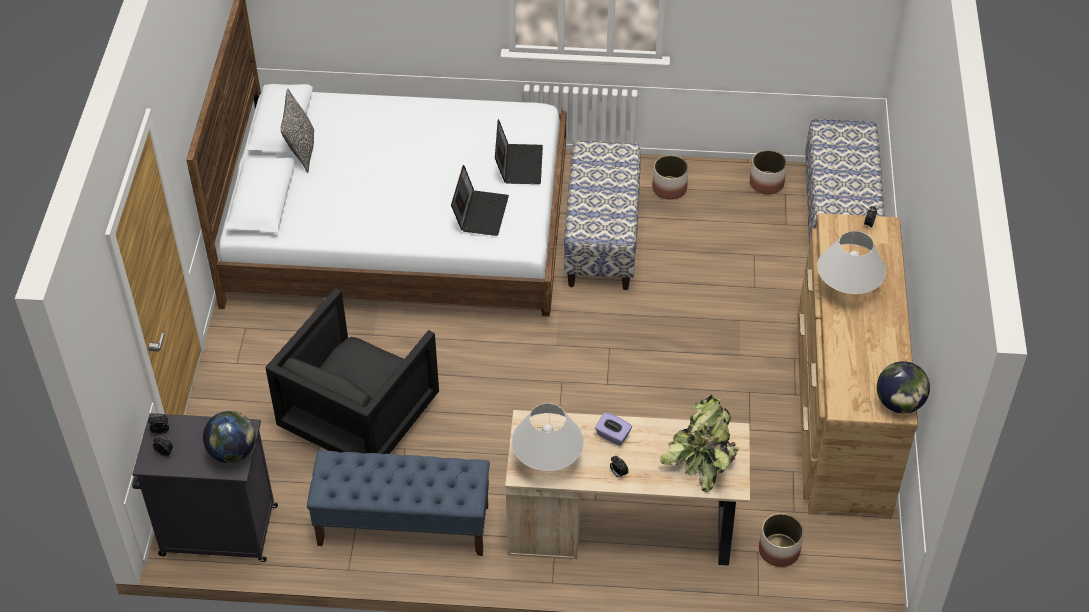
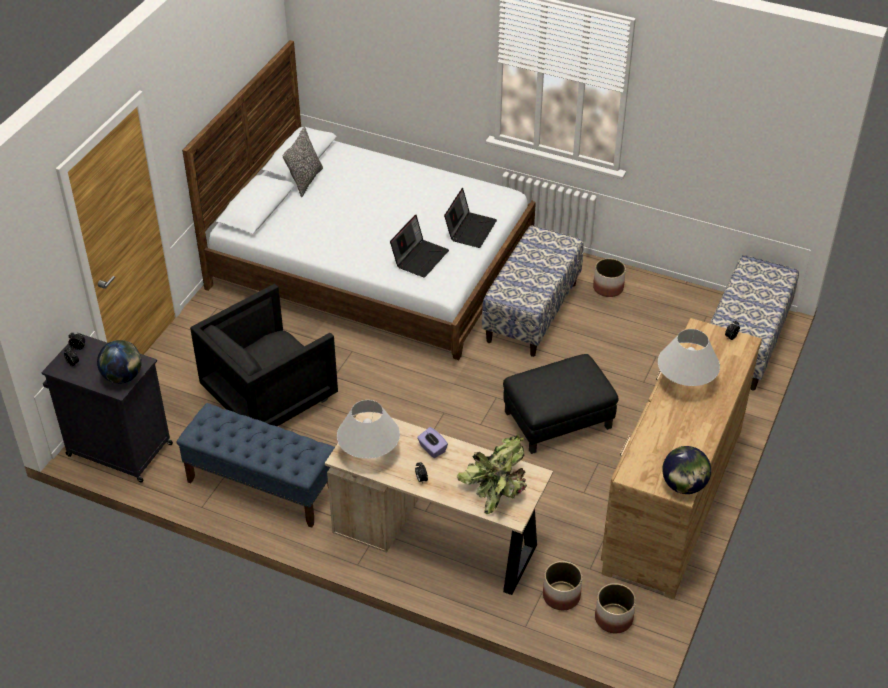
camera: 20 degrees right, 5 degrees down
planter [750,150,787,194] -> planter moved to [595,583,636,633]
none -> black ottoman [503,354,618,454]

